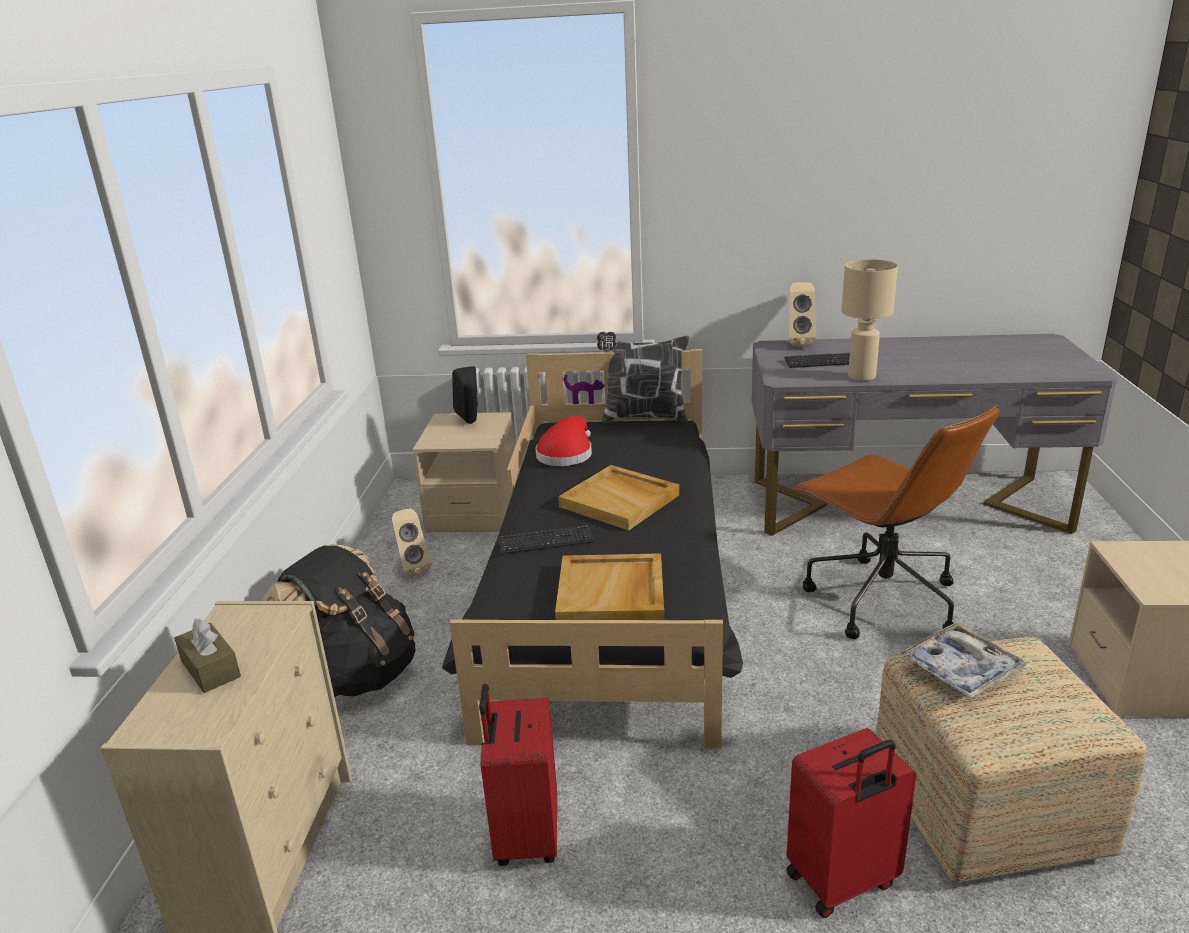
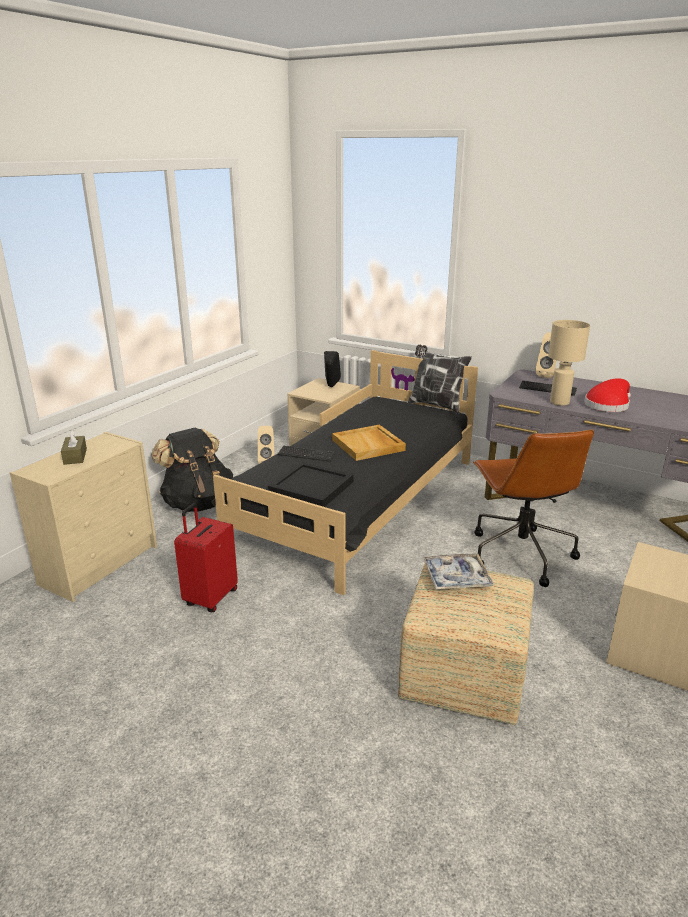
camera: 25 degrees right, 0 degrees up
red hat [536,416,592,466] -> red hat moved to [584,378,631,412]
beige tray [555,553,664,620] -> black tray [268,462,353,507]
red suitcase [786,728,916,918] -> none

